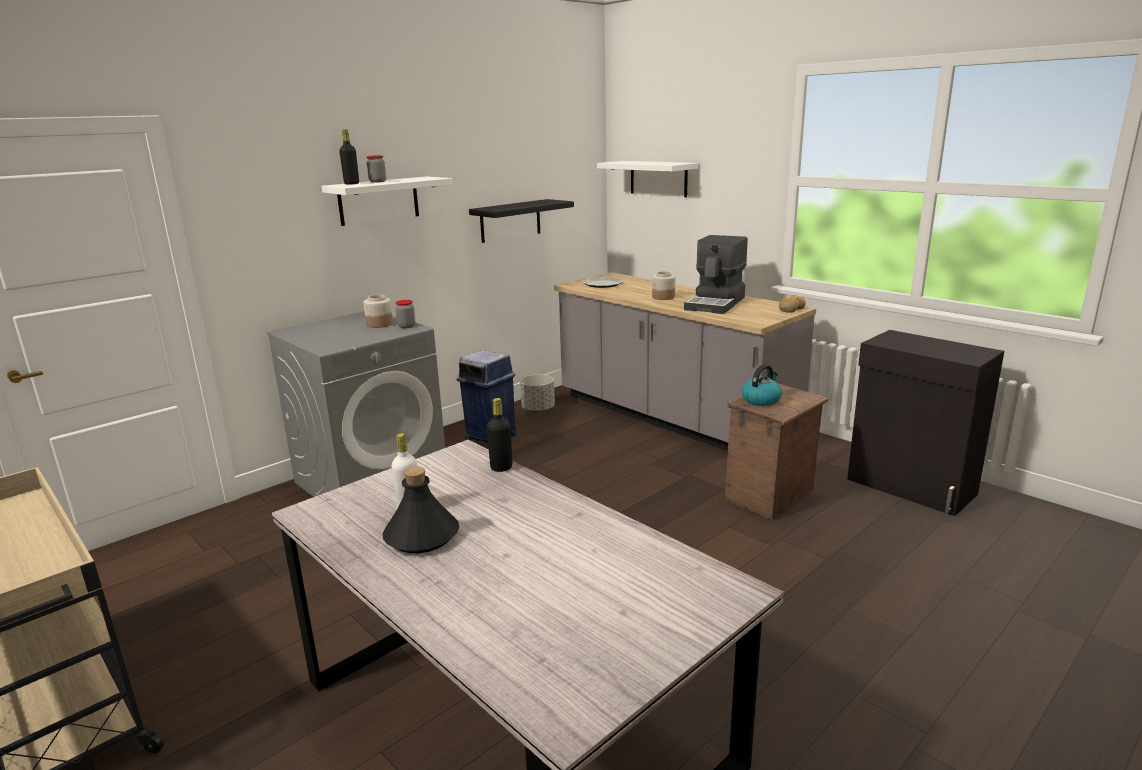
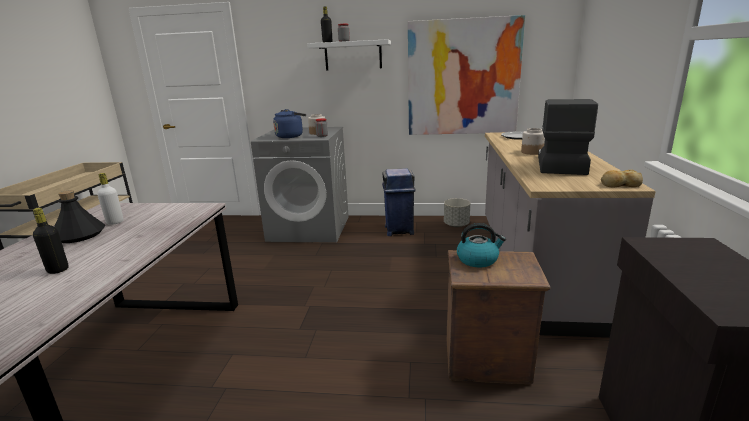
camera: 50 degrees right, 0 degrees up
black shelf [469,199,574,243] -> picture [408,15,525,135]
black bottle [487,398,512,472] -> black bottle moved to [33,208,69,274]
white shelf [597,161,698,197] -> none
coffee machine [684,235,748,314] -> coffee machine turned 120 degrees clockwise [538,99,598,175]
none -> blue kettle [273,109,306,138]

